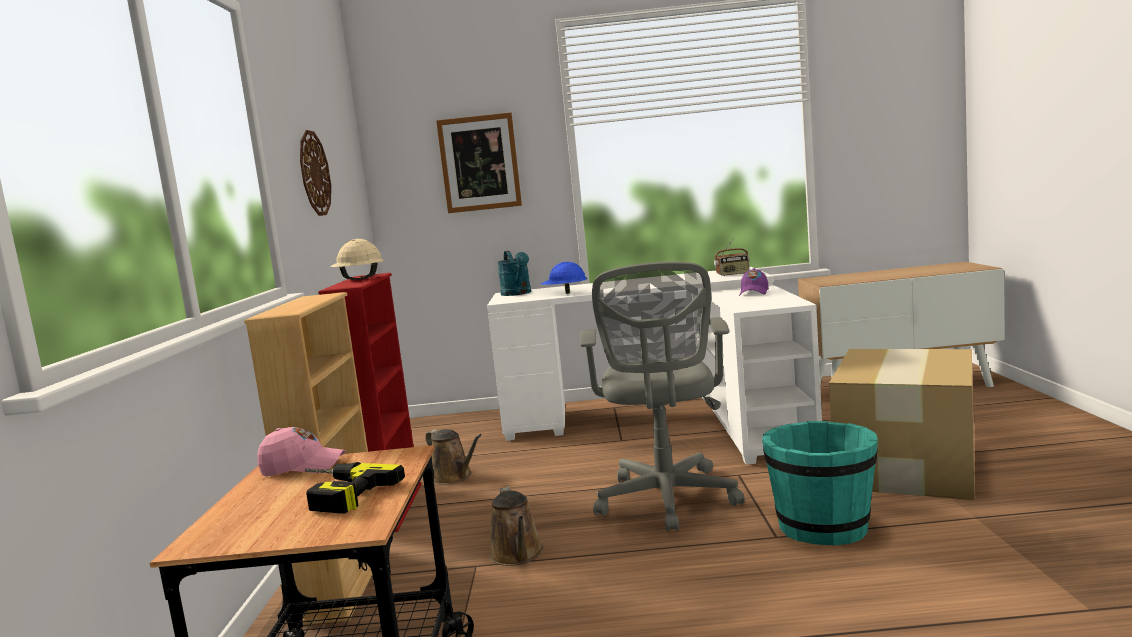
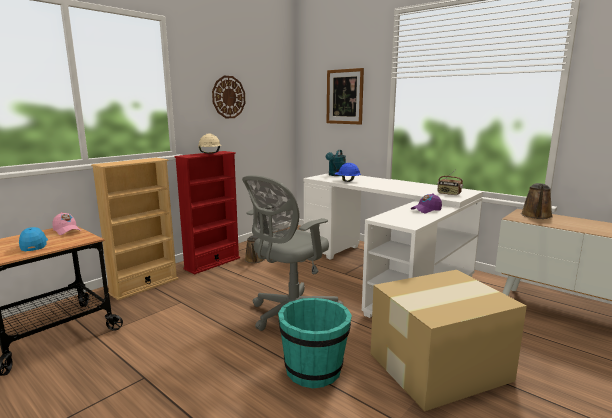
camera: 40 degrees right, 5 degrees up
power drill [305,462,405,513] -> blue cap [19,227,48,251]
brown watering can [489,487,543,566] -> brown watering can moved to [521,183,553,219]

